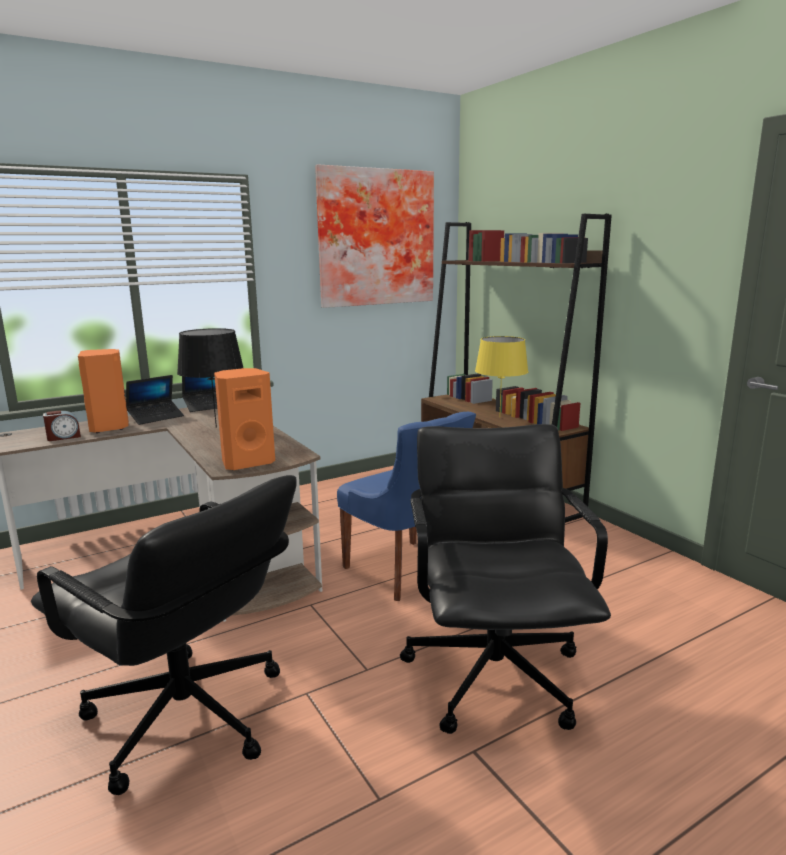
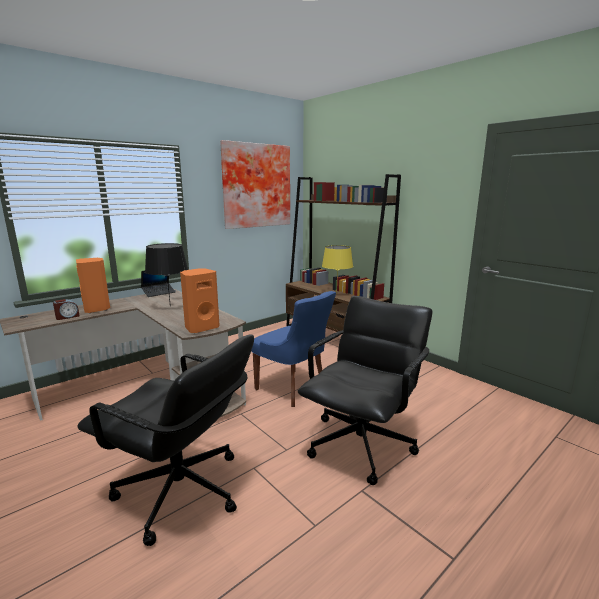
camera: 10 degrees left, 0 degrees up
laptop [126,375,184,425] -> none
black office chair [400,424,611,734] -> black office chair turned 45 degrees clockwise [298,296,432,485]

